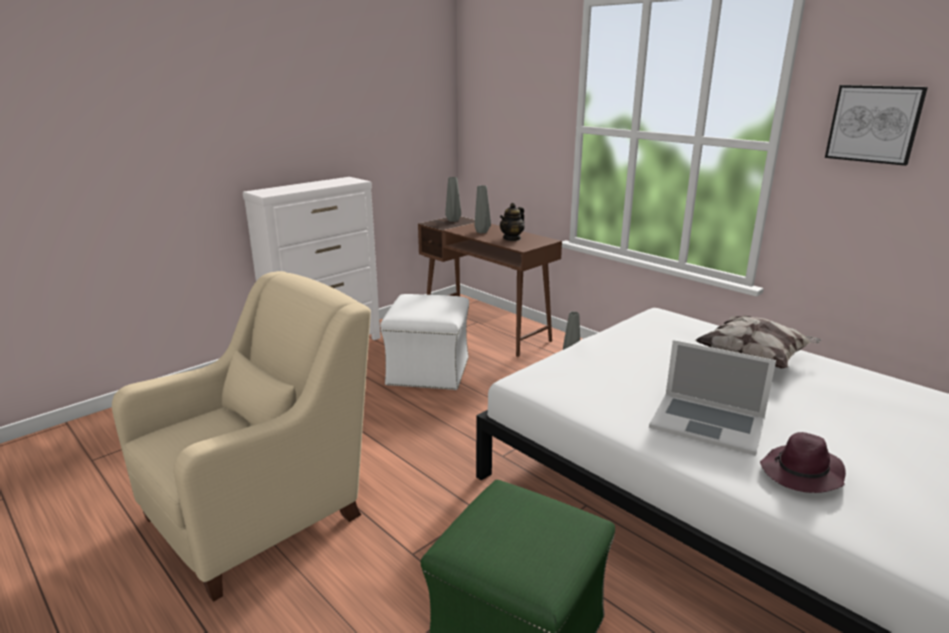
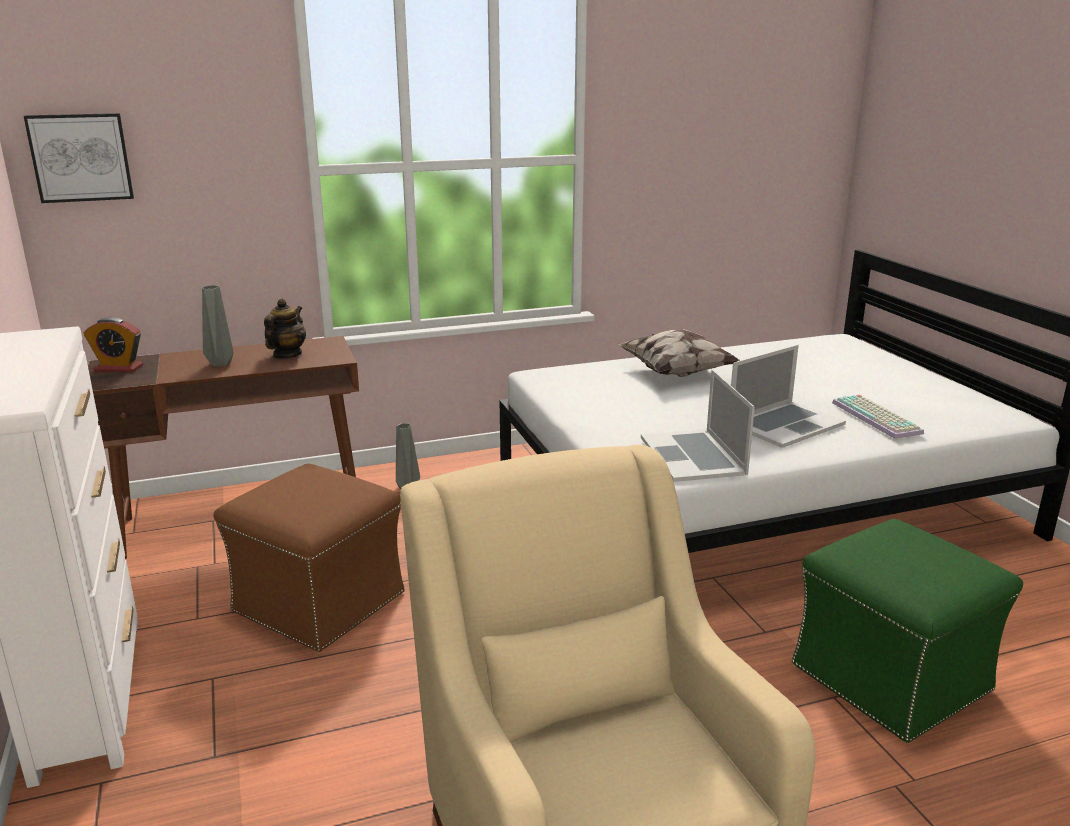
camera: 65 degrees left, 0 degrees up
white ottoman [380,294,469,390] -> brown ottoman [214,464,405,652]
grey vase [445,177,461,222] -> alarm clock [84,317,143,372]
teapot [500,203,525,241] -> teapot turned 135 degrees counterclockwise [264,299,306,359]
purple hat [760,432,846,493] -> keyboard [832,395,924,439]
picture [825,85,928,166] -> picture moved to [24,113,134,203]
none -> laptop [641,369,755,482]

